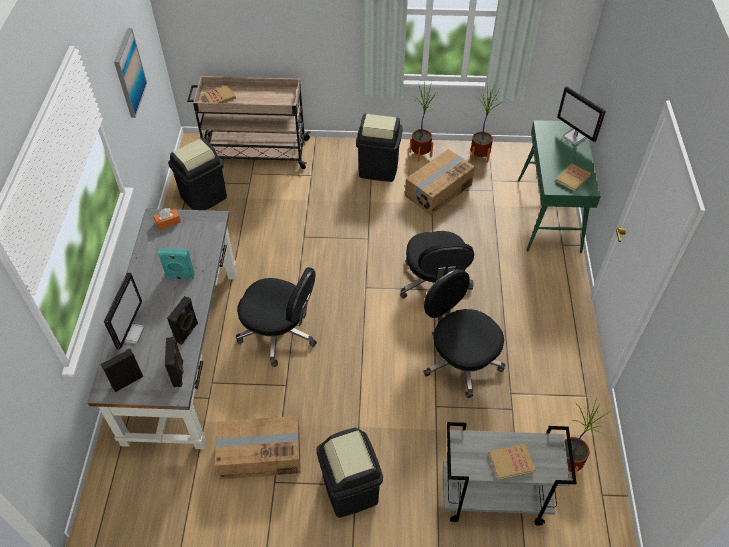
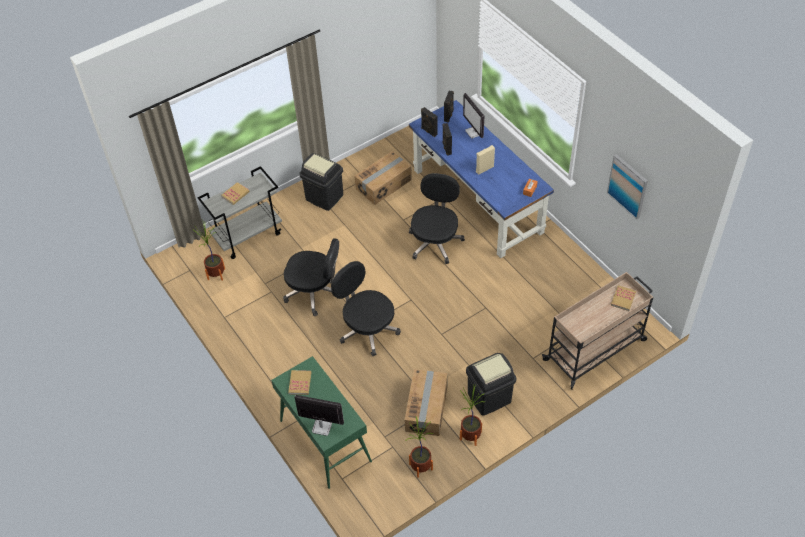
camera: 145 degrees right, 0 degrees up
grey desk [87,209,237,449] -> blue desk [409,100,554,258]
turquoise speaker [158,248,195,280] -> beige speaker [476,145,495,174]
black trash can [168,138,227,210] -> none
black office chair [236,267,317,367] -> black office chair turned 120 degrees clockwise [409,173,465,264]

